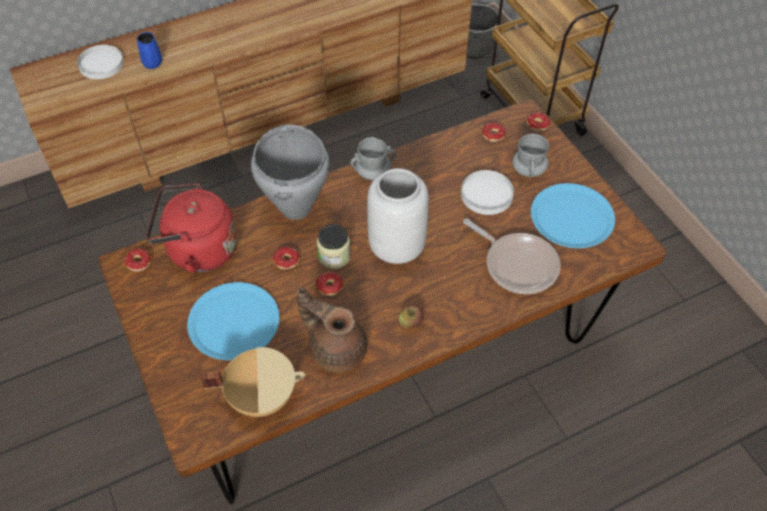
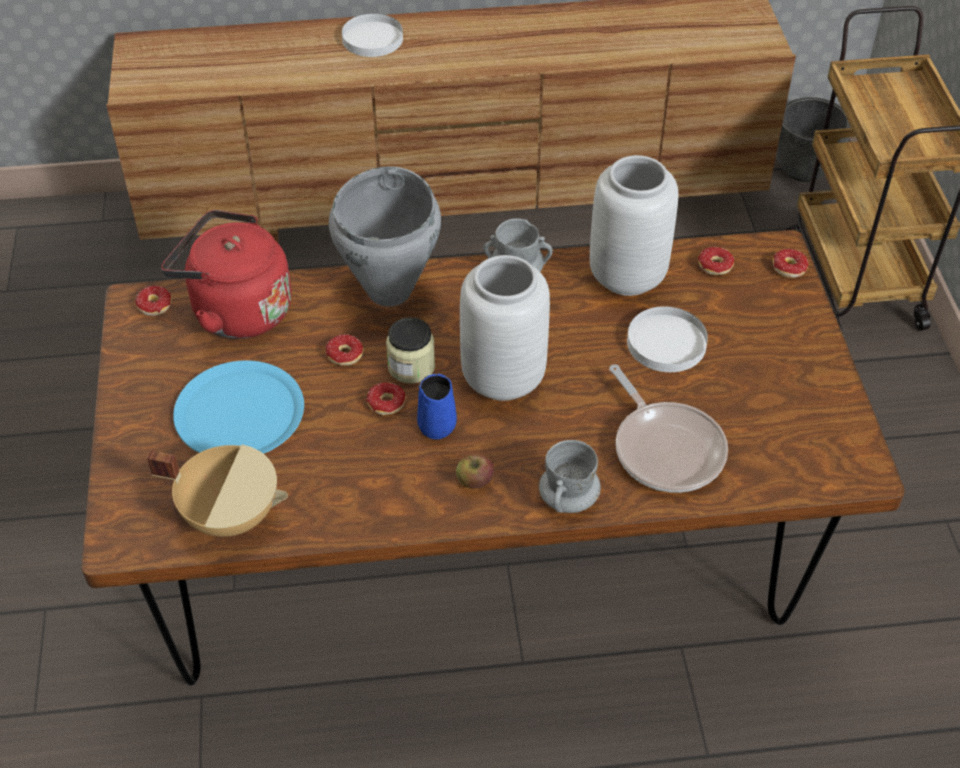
camera: 20 degrees right, 5 degrees down
white plate [77,45,124,79] -> white plate moved to [342,14,403,57]
blue mug [137,32,162,69] -> blue mug moved to [417,374,457,440]
brown teapot [297,287,367,372] -> none
grey mug [512,134,549,177] -> grey mug moved to [539,440,601,513]
blue plate [531,183,615,248] -> none
none -> grey vase [590,155,679,296]

